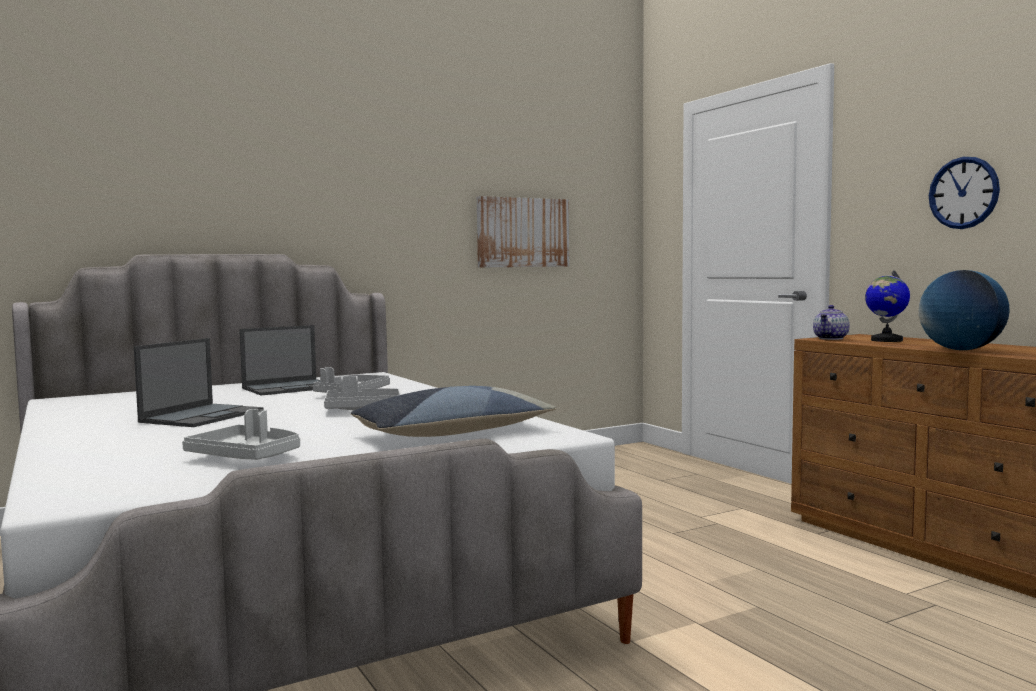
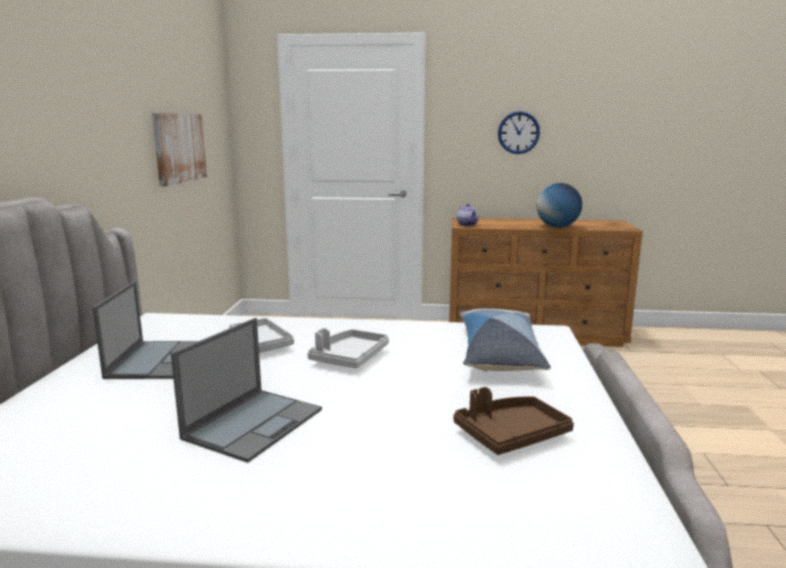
camera: 55 degrees left, 10 degrees up
laptop [134,338,263,427] -> laptop turned 60 degrees clockwise [171,318,322,463]
white tray [182,409,300,460] -> brown tray [454,387,574,455]
globe [865,270,910,342] -> none

